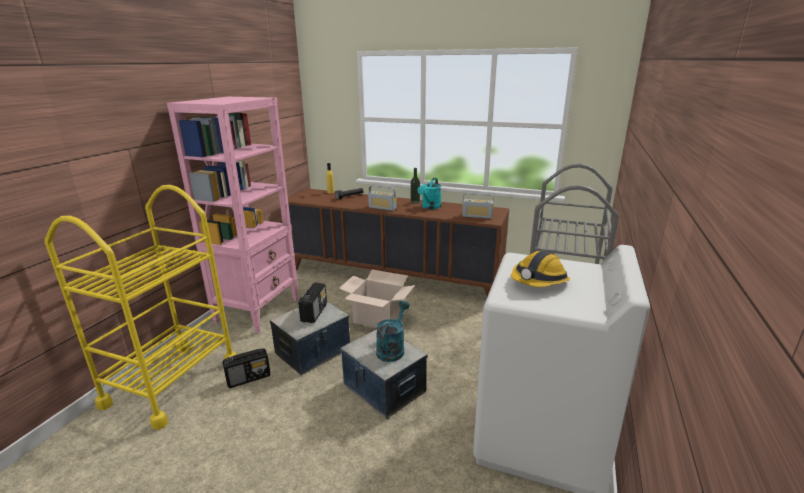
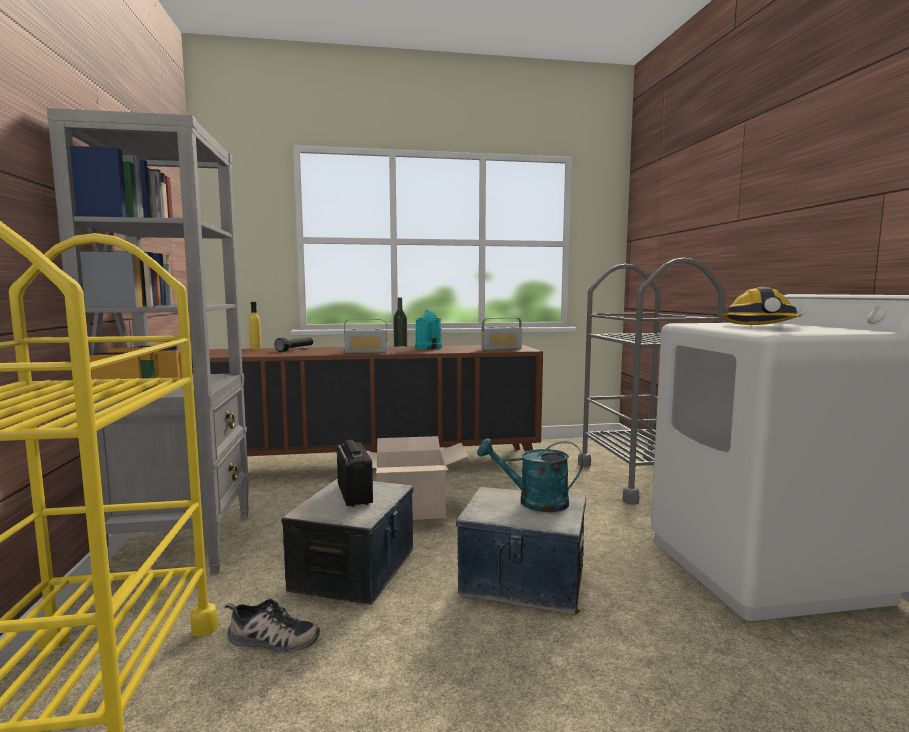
camera: 30 degrees left, 15 degrees down
pink bookcase [167,97,298,333] -> grey bookcase [47,108,250,574]
radio [223,348,270,388] -> shoe [225,599,320,653]
turquoise watering can [376,301,410,362] -> turquoise watering can turned 75 degrees counterclockwise [477,438,583,512]

